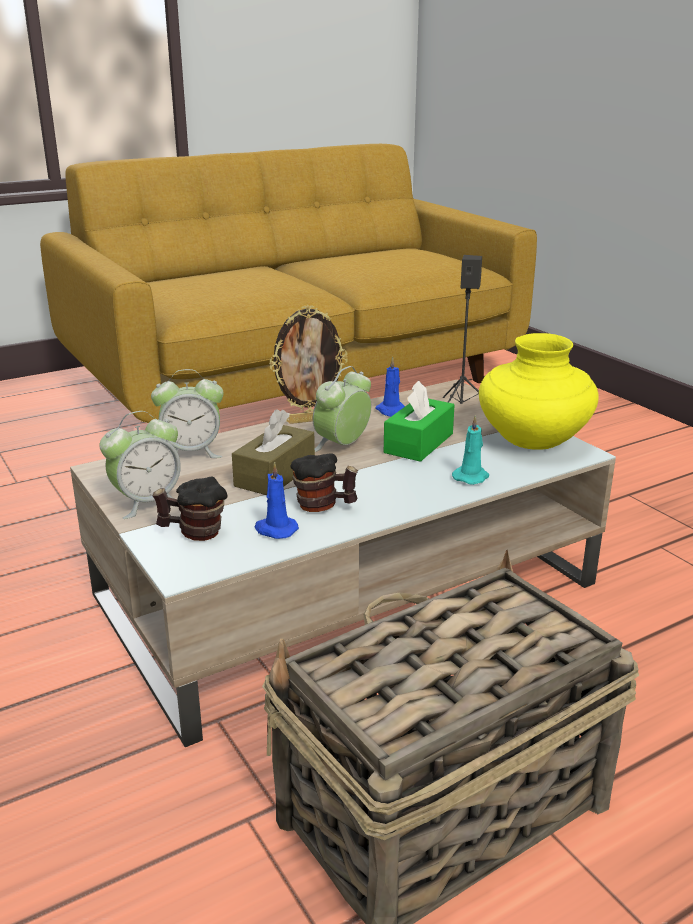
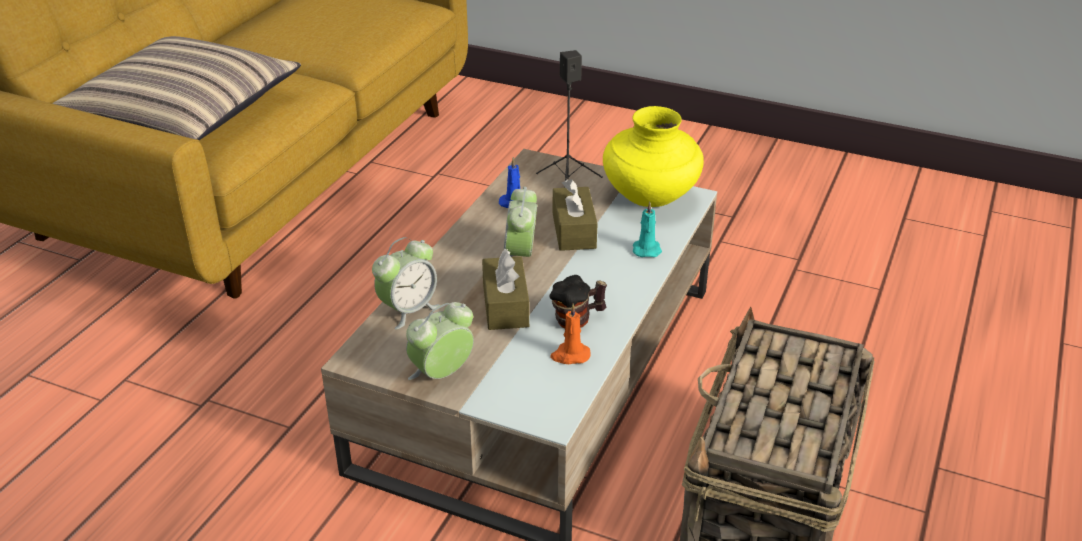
camera: 35 degrees left, 10 degrees up
alarm clock [100,411,181,519] -> alarm clock turned 150 degrees counterclockwise [406,302,474,380]
mug [153,476,228,541] -> none
blue candle [255,462,299,539] -> orange candle [550,304,591,364]
picture frame [269,305,348,424] -> none
green tissue box [384,381,455,462] -> brown tissue box [553,179,598,251]
none -> pillow [52,36,301,140]

